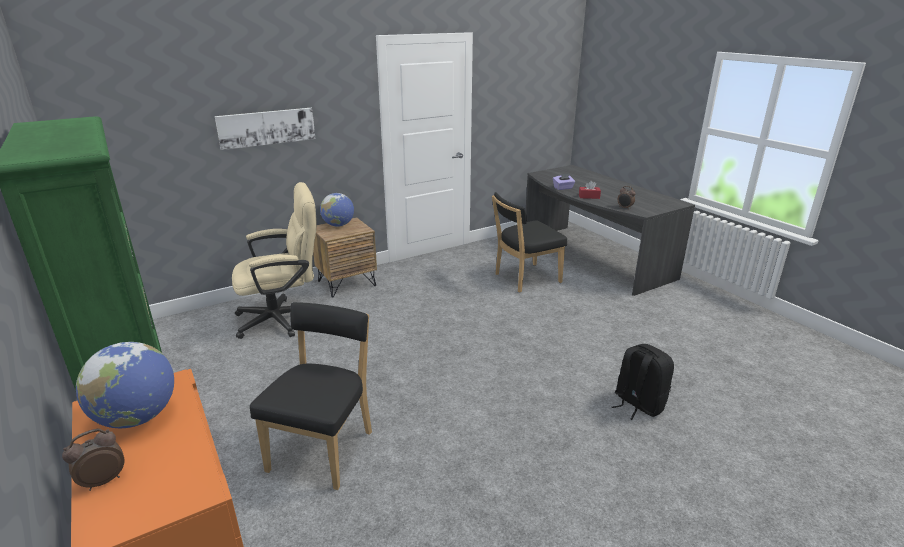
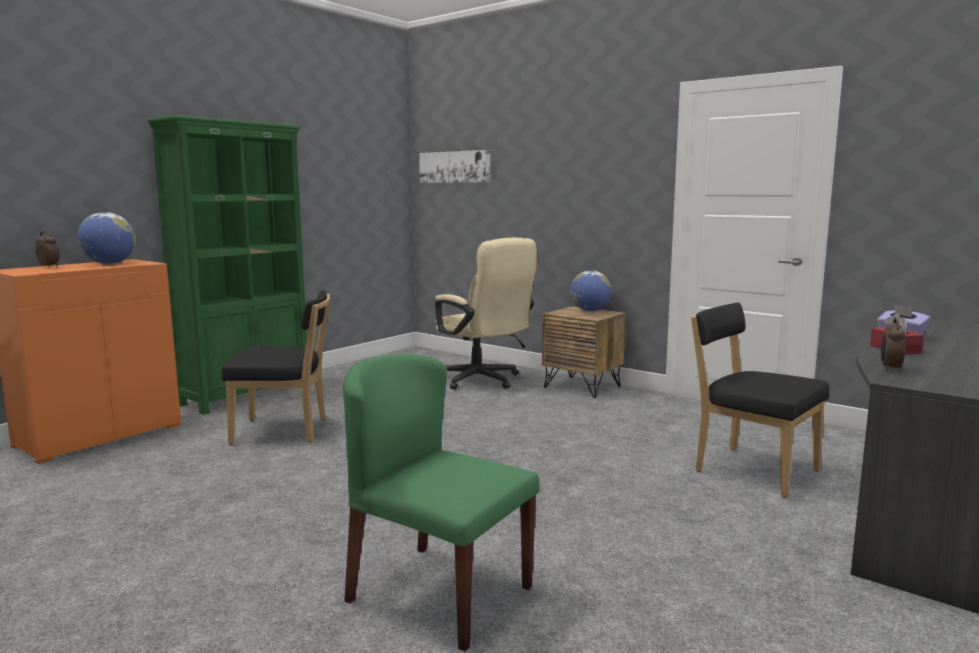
camera: 70 degrees right, 15 degrees down
picture [215,108,315,150] -> picture moved to [419,150,490,183]
black backpack [612,344,674,420] -> green chair [343,354,539,652]

